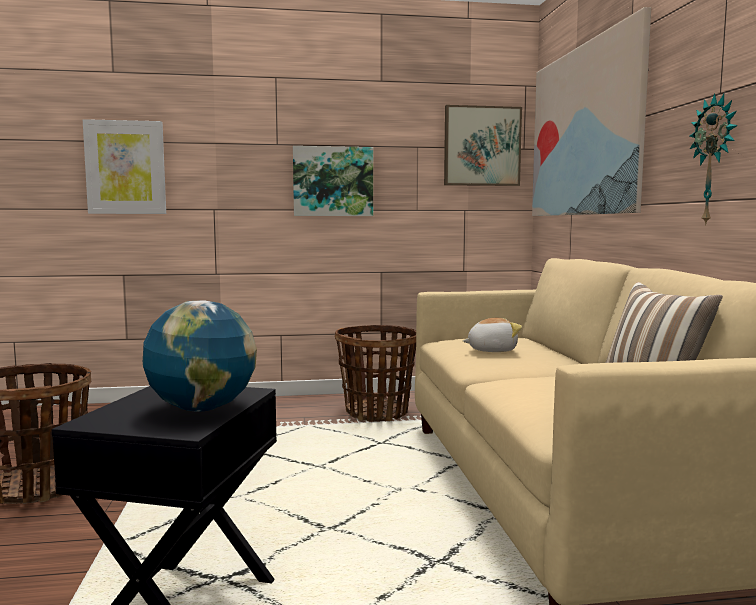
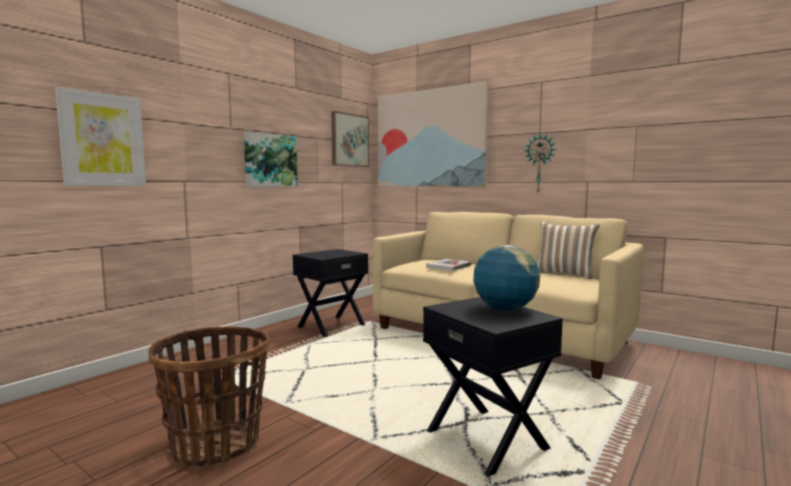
camera: 45 degrees left, 0 degrees up
basket [335,325,416,422] -> black side table [293,249,368,337]
plush toy [463,318,522,352] -> book [426,259,471,271]

